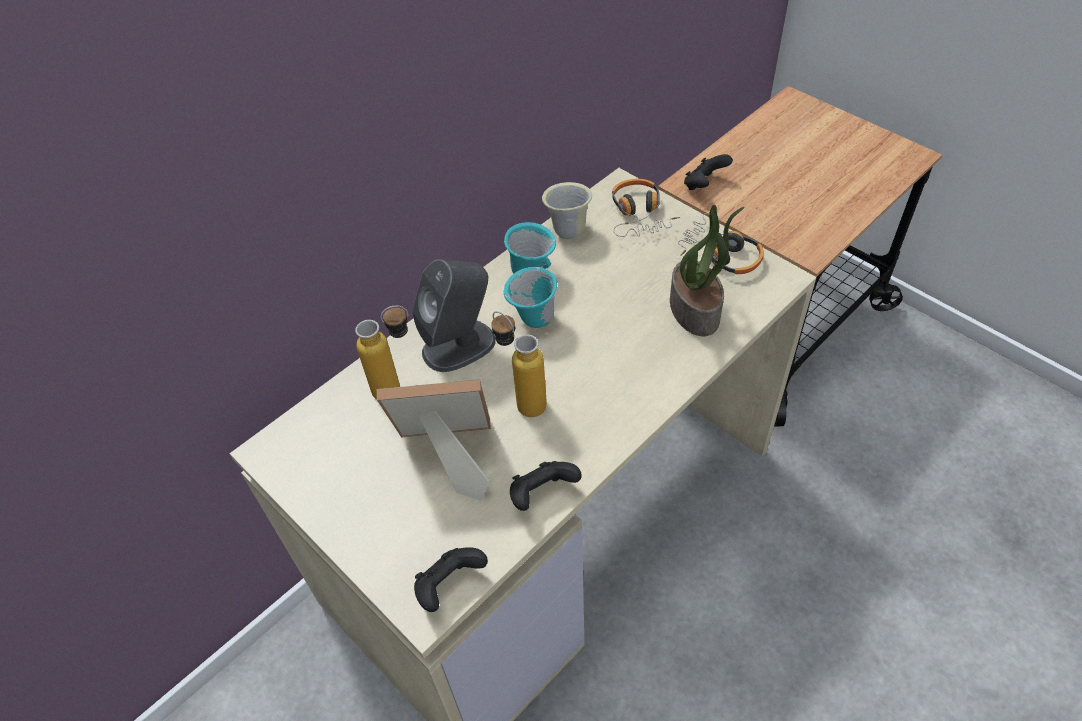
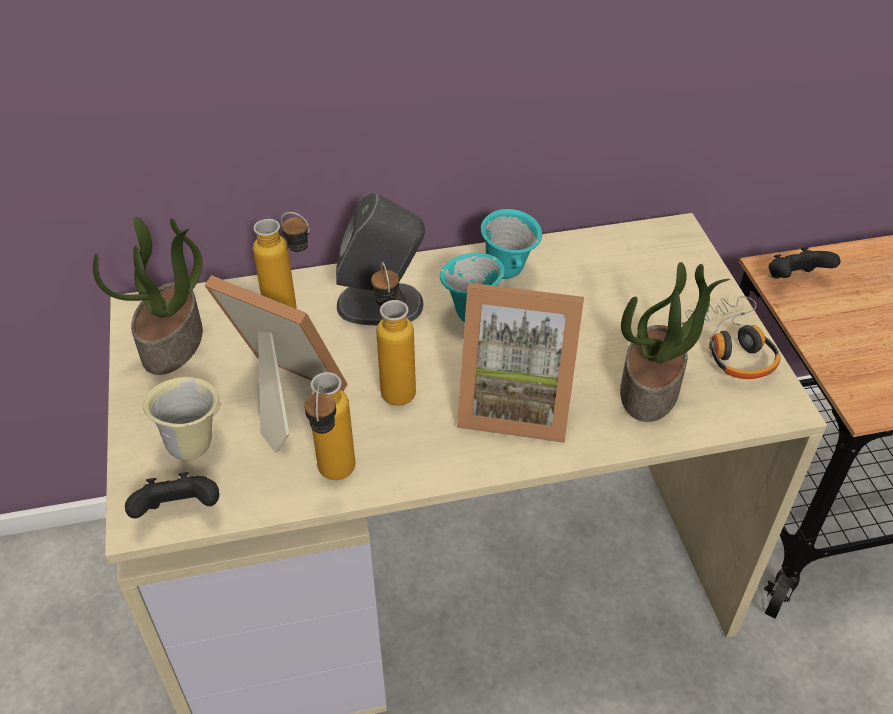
camera: 30 degrees right, 5 degrees down
black game controller [510,461,582,511] -> bottle [304,372,355,480]
beige mug [542,182,592,239] -> beige mug moved to [143,377,221,460]
headphones [612,179,680,237] -> none
none -> potted plant [93,217,203,375]
none -> picture frame [457,283,584,443]

